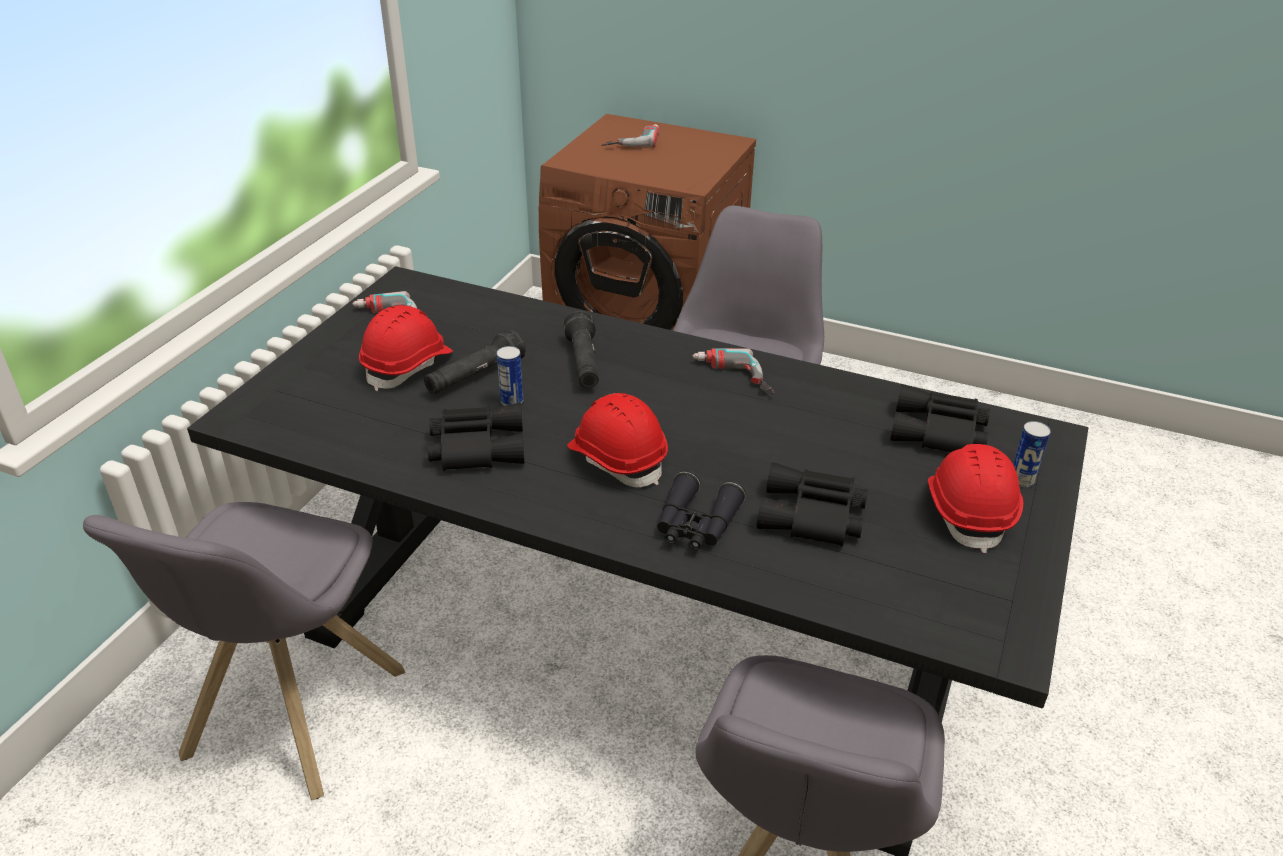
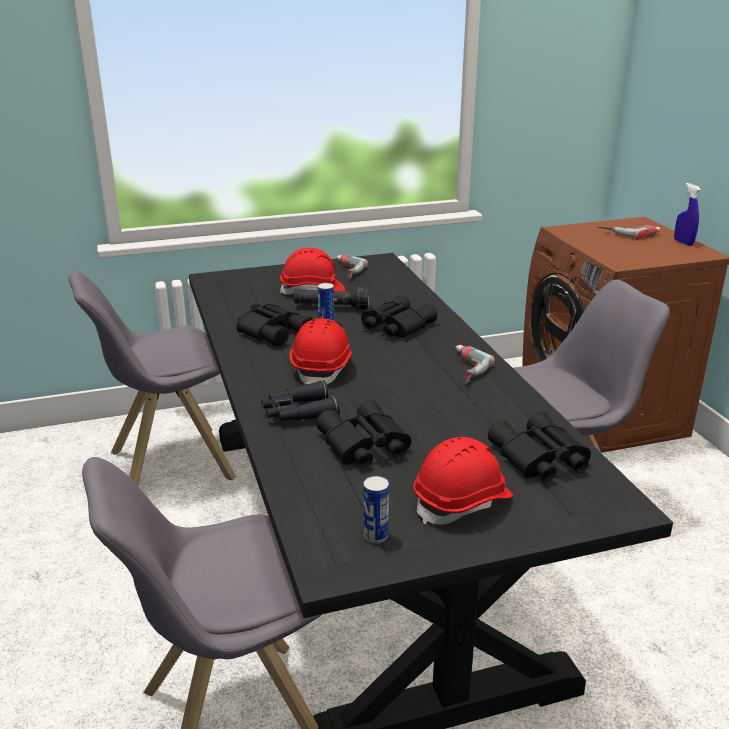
camera: 50 degrees right, 10 degrees down
black flashlight [563,310,599,388] -> black binoculars [361,295,437,338]
can [1013,421,1051,487] -> can moved to [363,476,389,544]
none -> blue spray bottle [674,183,701,246]

